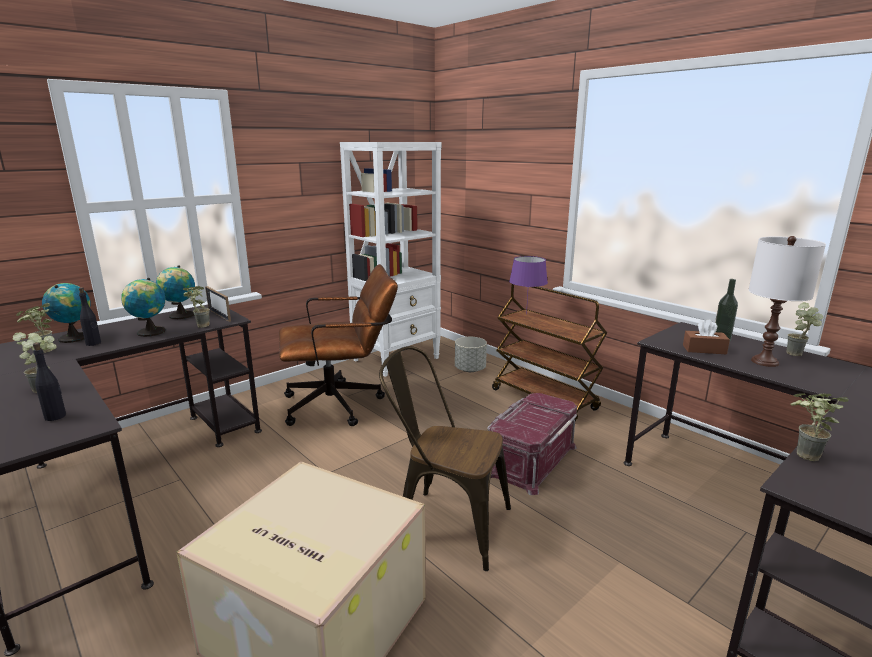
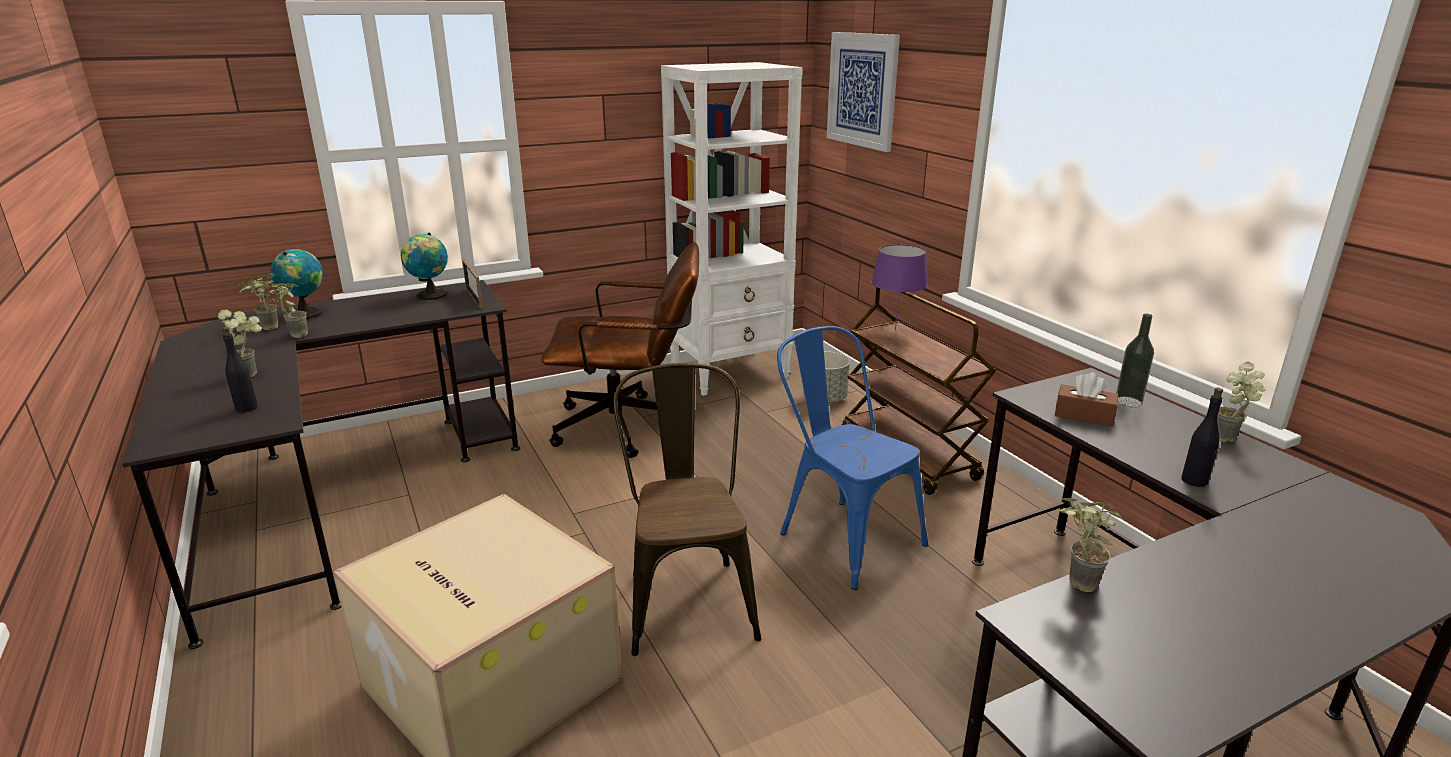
camera: 15 degrees right, 5 degrees up
black bottle [79,287,101,346] -> black bottle moved to [1181,388,1223,487]
globe [121,278,166,337] -> none
potted plant [183,286,210,328] -> potted plant moved to [270,283,308,338]
brown chair [379,346,511,571] -> brown chair turned 45 degrees clockwise [613,363,761,656]
red storage box [487,393,577,495] -> blue chair [777,326,928,590]
white table lamp [749,236,826,367] -> none
none -> picture [827,32,900,152]

